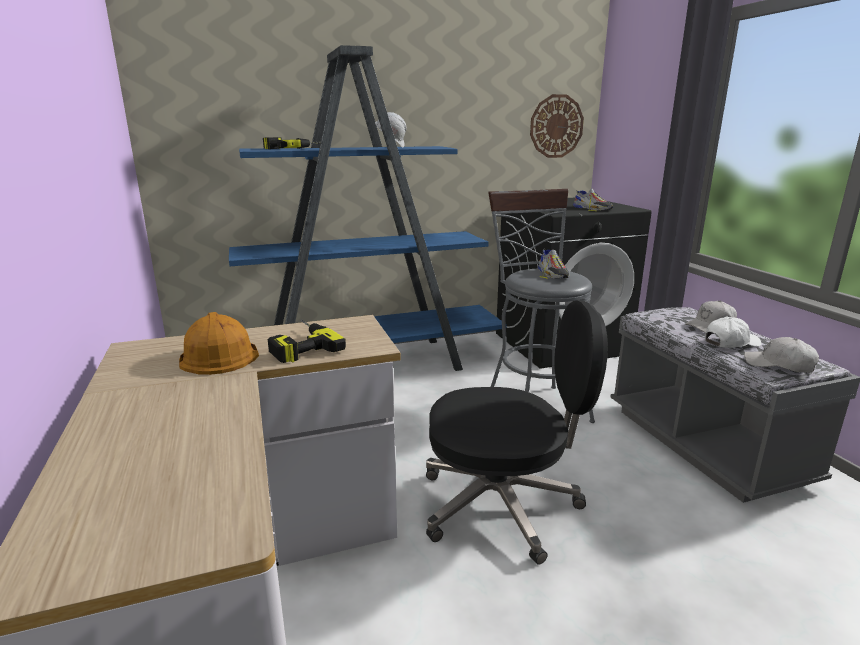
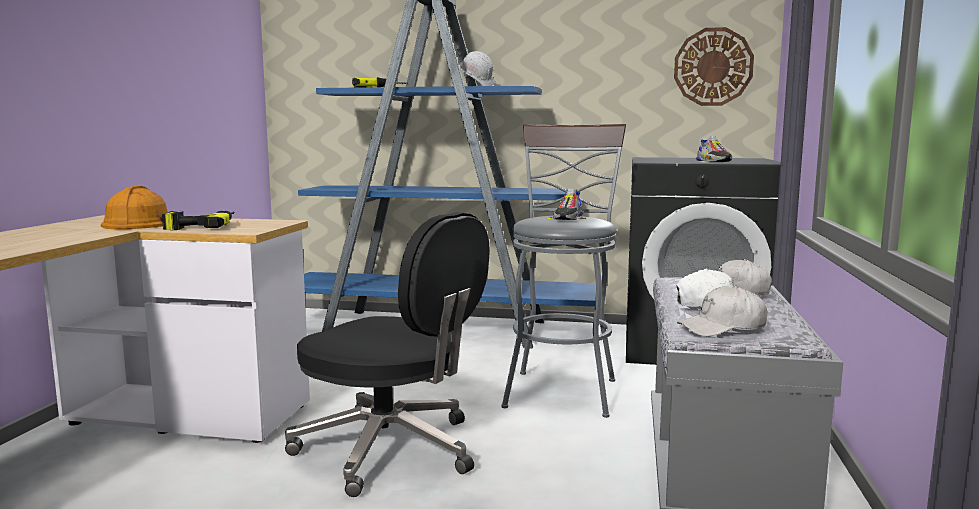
camera: 30 degrees right, 10 degrees down
white cap [744,337,819,373] -> white cap turned 75 degrees counterclockwise [677,285,767,336]

